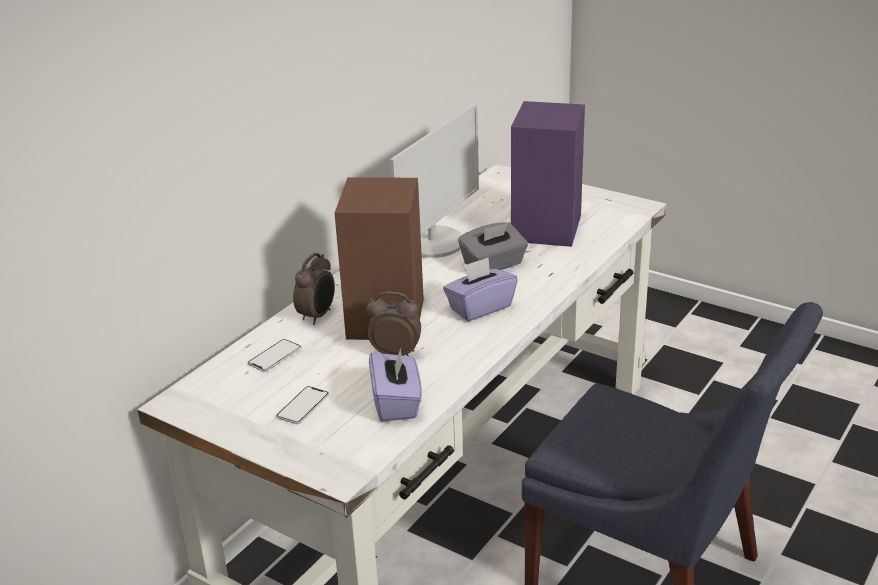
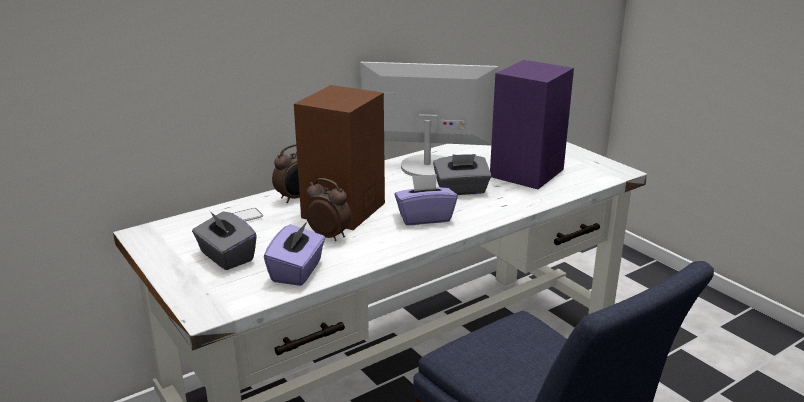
camera: 20 degrees right, 5 degrees down
phone [276,386,329,424] -> grey tissue box [192,210,257,270]
monitor [390,103,479,258] -> monitor turned 135 degrees counterclockwise [361,62,498,176]

